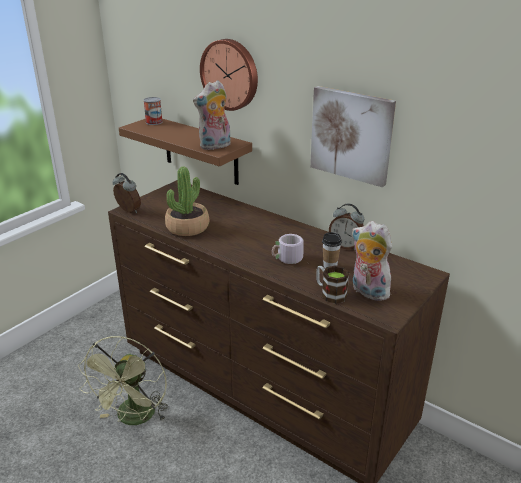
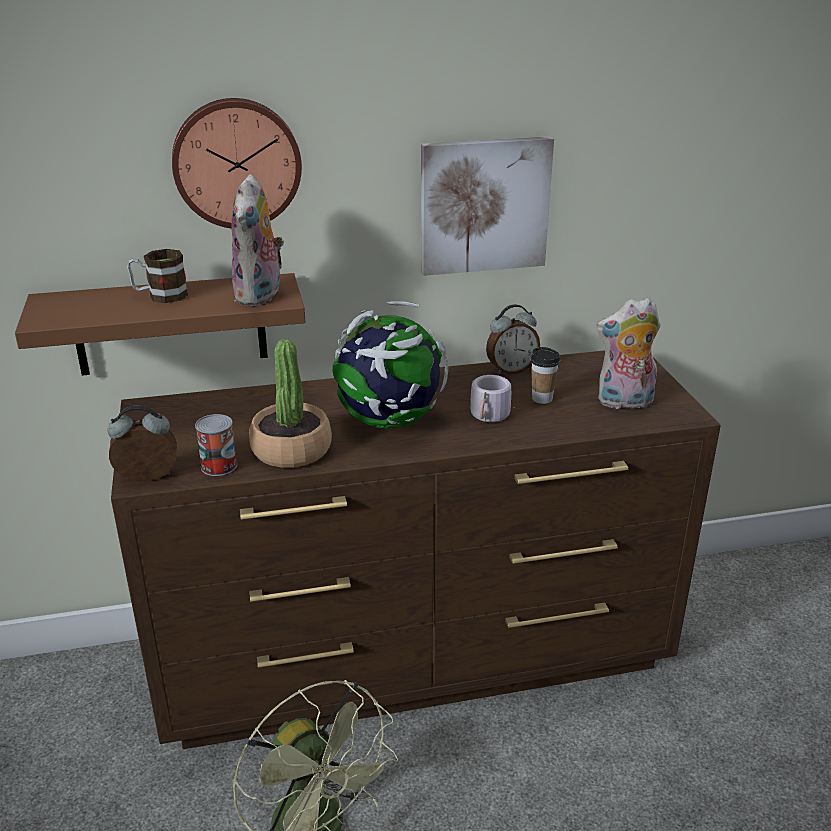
camera: 50 degrees left, 0 degrees up
can [143,97,163,125] -> can moved to [195,414,237,476]
mug [316,265,349,304] -> mug moved to [127,249,188,303]
none -> globe [332,301,448,429]

